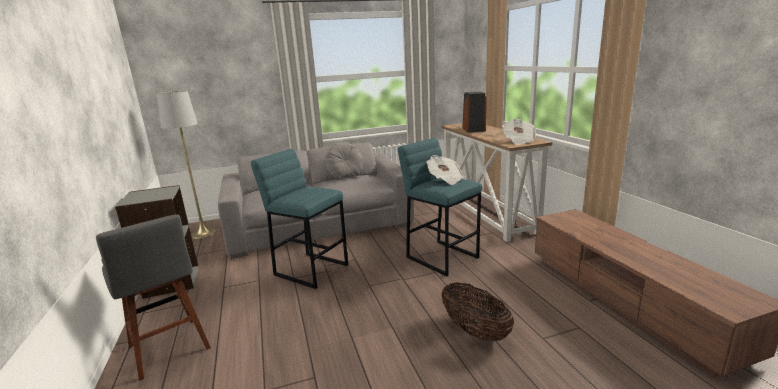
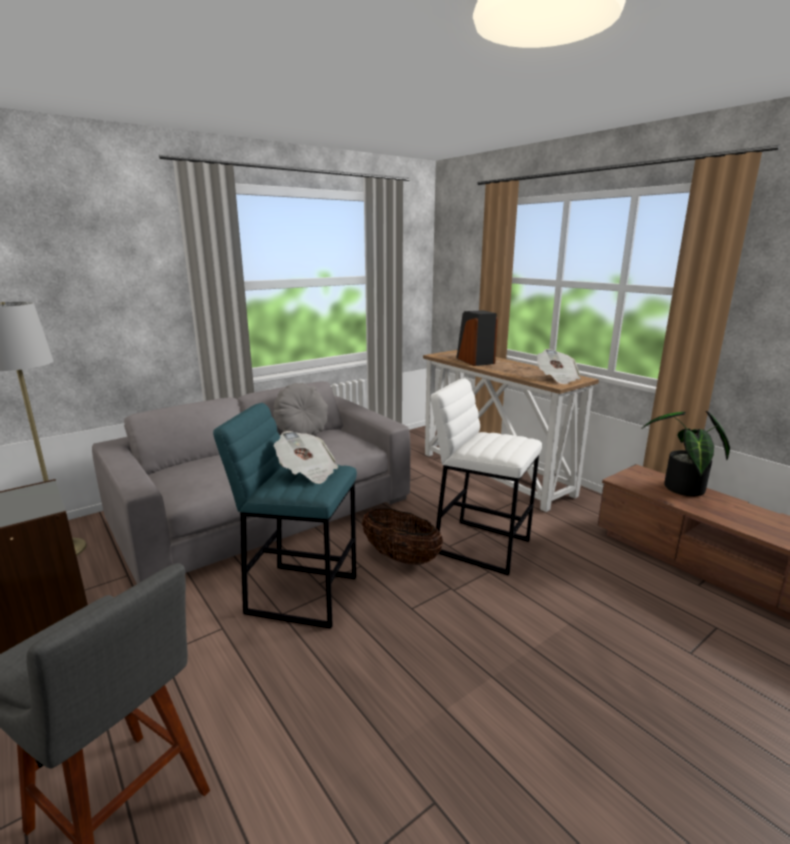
camera: 20 degrees left, 0 degrees up
turquoise stool [398,138,482,276] -> white stool [431,378,542,576]
newspaper [426,155,464,185] -> newspaper moved to [274,431,338,484]
basket [441,282,514,342] -> basket moved to [362,509,443,565]
none -> potted plant [642,411,730,496]

